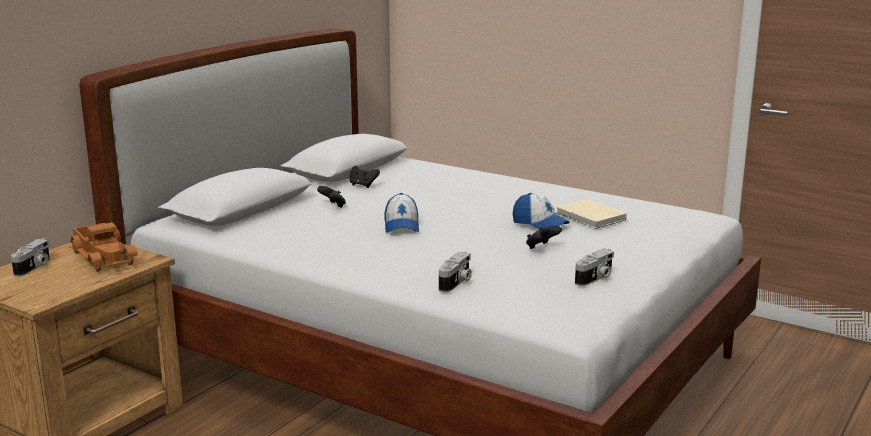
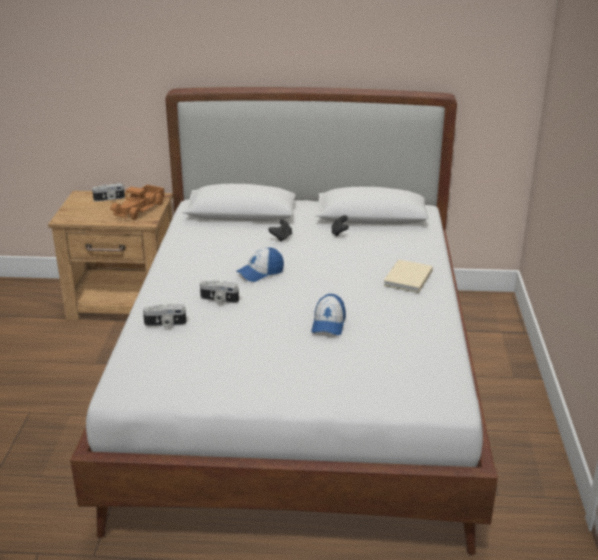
camera: 60 degrees right, 10 degrees up
black game controller [526,226,562,249] -> none
beige book [556,199,627,229] -> beige book moved to [383,259,433,293]
camera [575,249,614,286] -> camera moved to [200,280,239,303]

